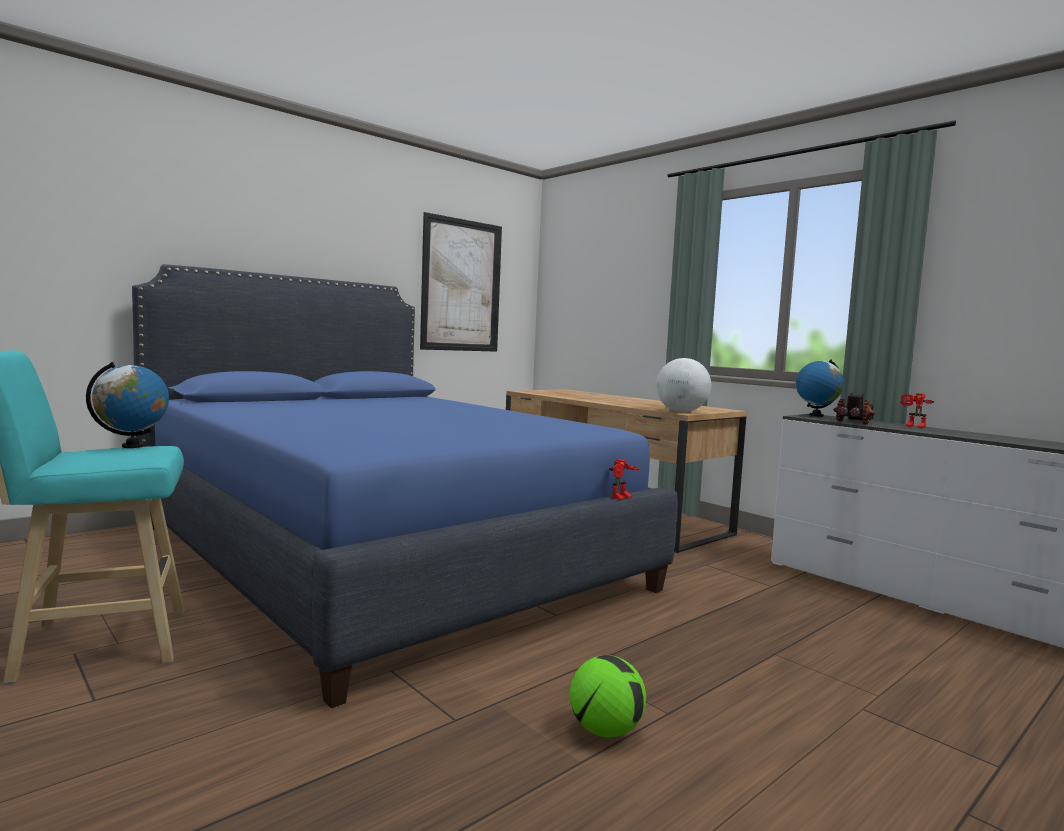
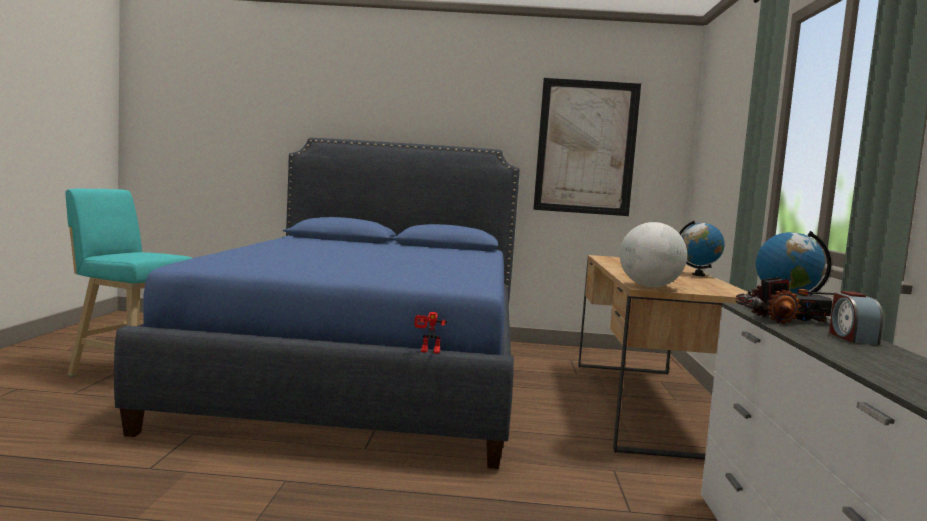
camera: 45 degrees right, 0 degrees up
globe [86,362,169,448] -> globe moved to [679,221,724,276]
football [570,655,646,738] -> none
toy robot [901,393,934,428] -> alarm clock [829,291,883,345]

